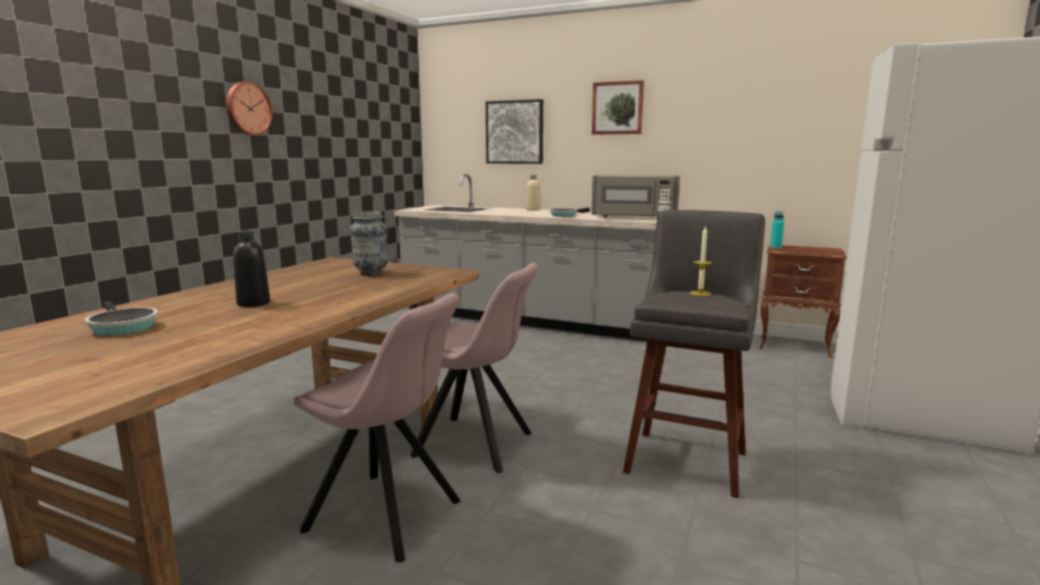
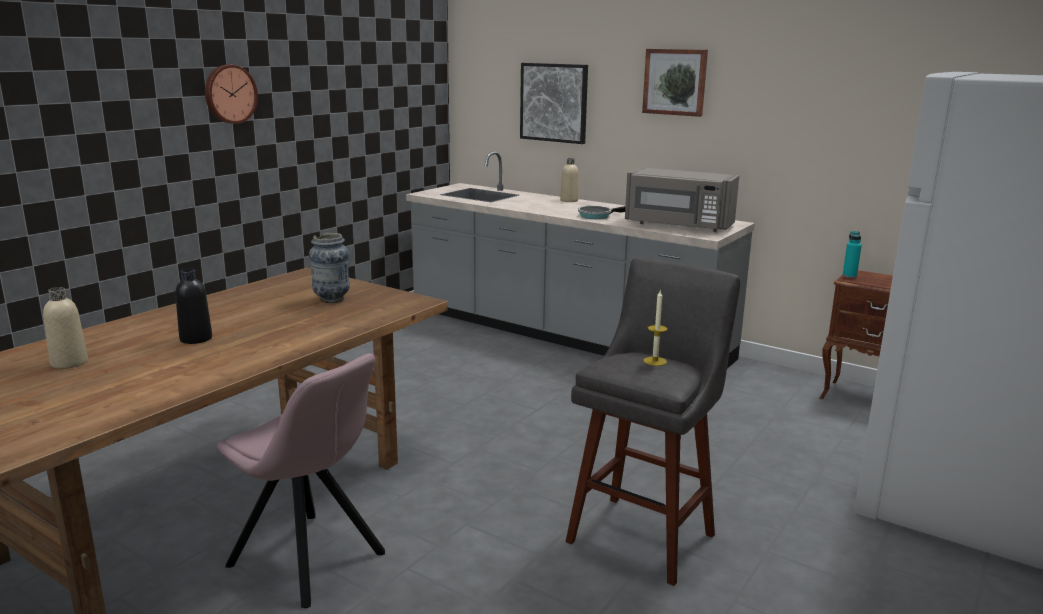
camera: 10 degrees right, 5 degrees up
frying pan [85,301,158,336] -> beige bottle [43,287,88,369]
pink chair [410,263,538,473] -> none

